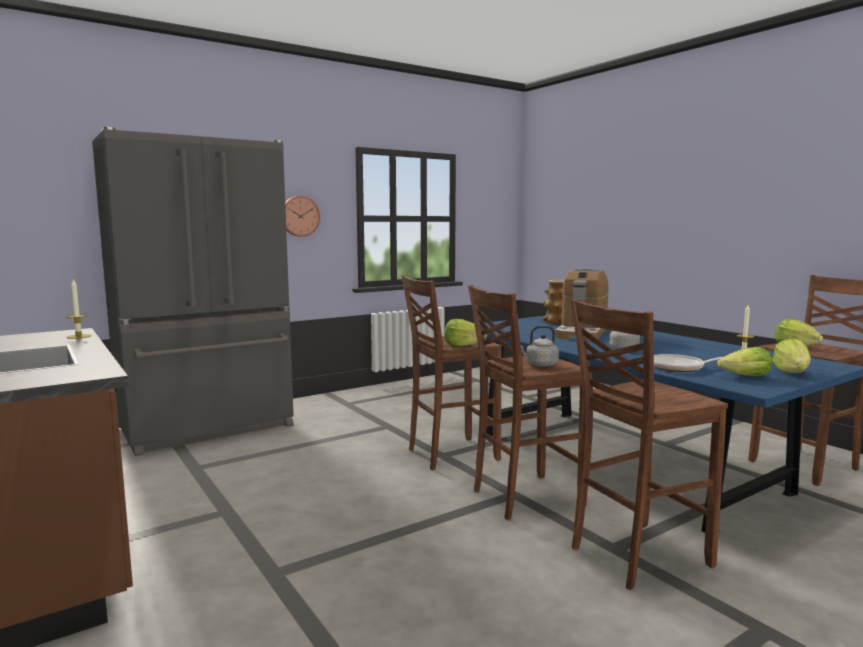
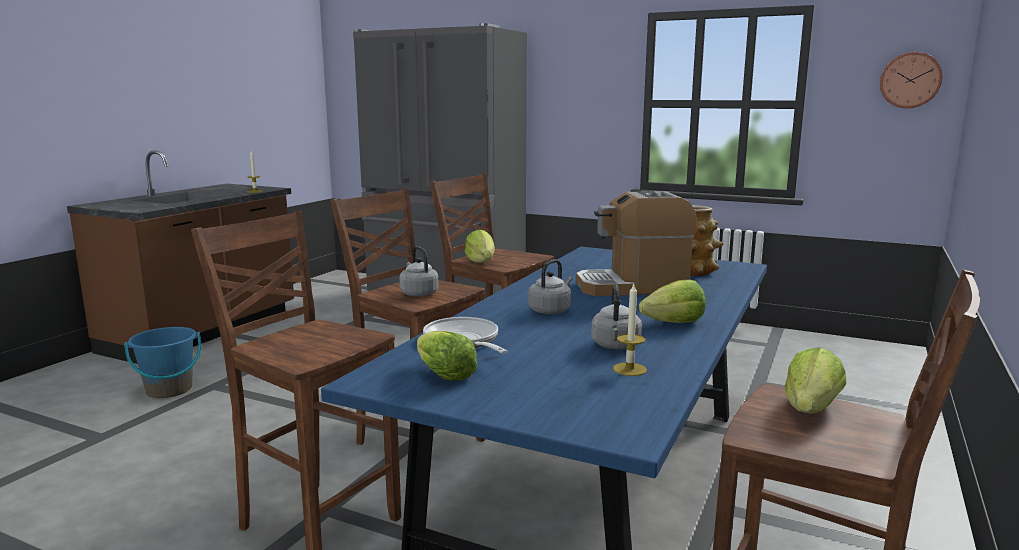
camera: 60 degrees right, 5 degrees up
wall clock [285,196,320,237] -> wall clock moved to [880,52,942,108]
lettuce [772,338,811,373] -> lettuce moved to [639,280,706,323]
none -> blue bucket [124,327,201,398]
none -> grey kettle [591,284,642,349]

